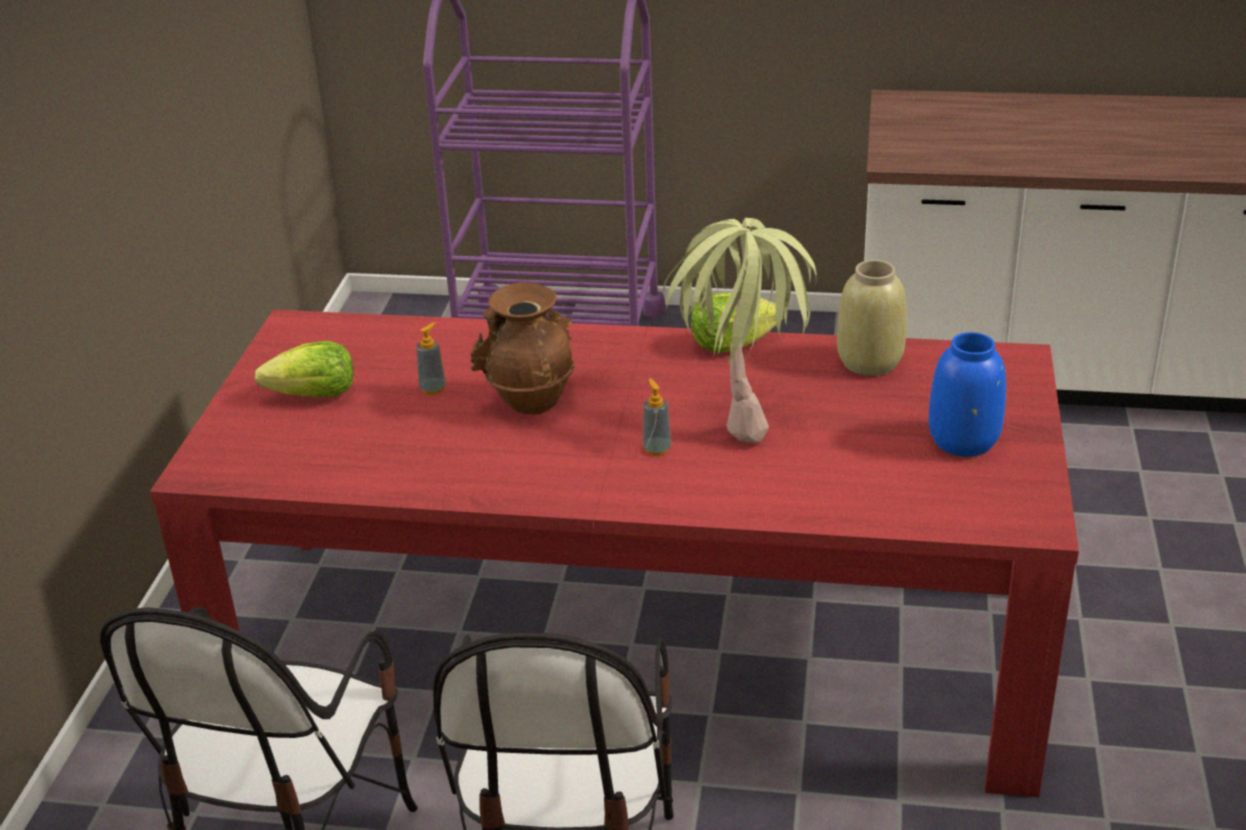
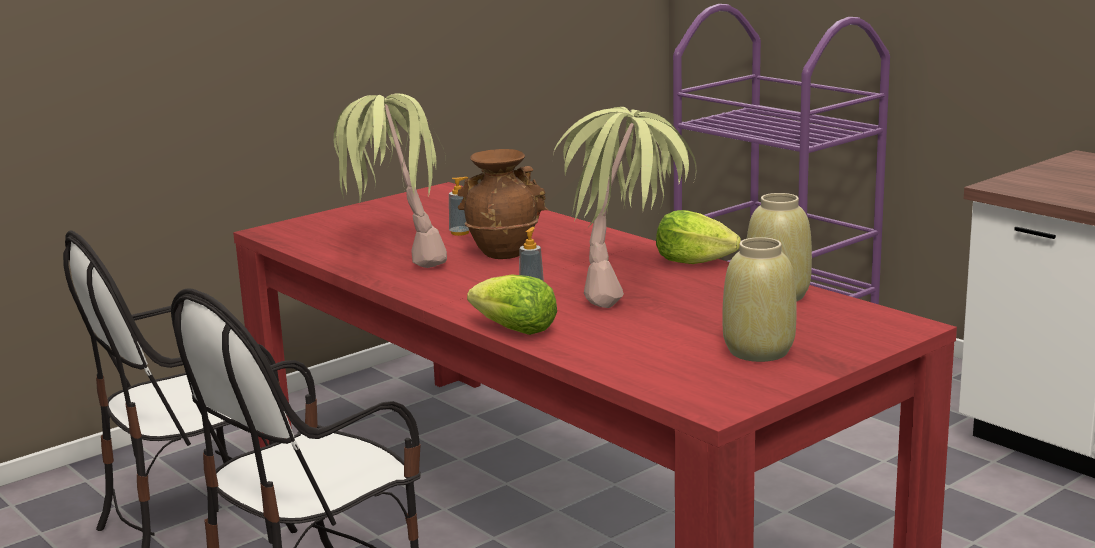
camera: 40 degrees right, 15 degrees down
lettuce [255,341,354,397] -> lettuce moved to [467,275,557,335]
blue vase [929,332,1006,457] -> beige vase [722,237,797,362]
none -> potted plant [333,93,447,268]

